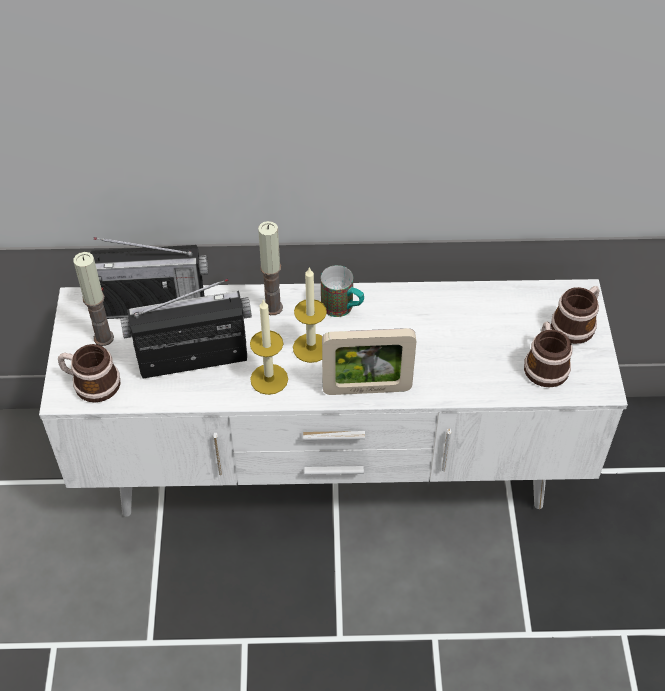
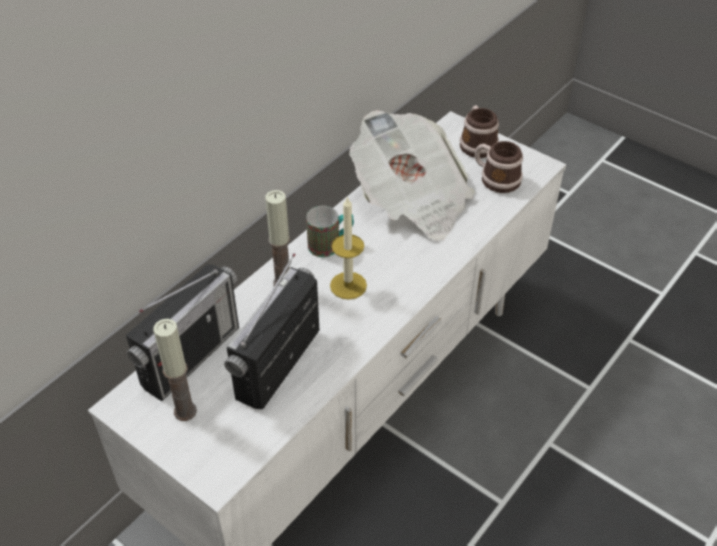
camera: 50 degrees left, 5 degrees down
mug [58,344,120,403] -> none
candle [250,299,288,395] -> none
picture frame [322,328,416,395] -> none
none -> newspaper [349,110,475,240]

